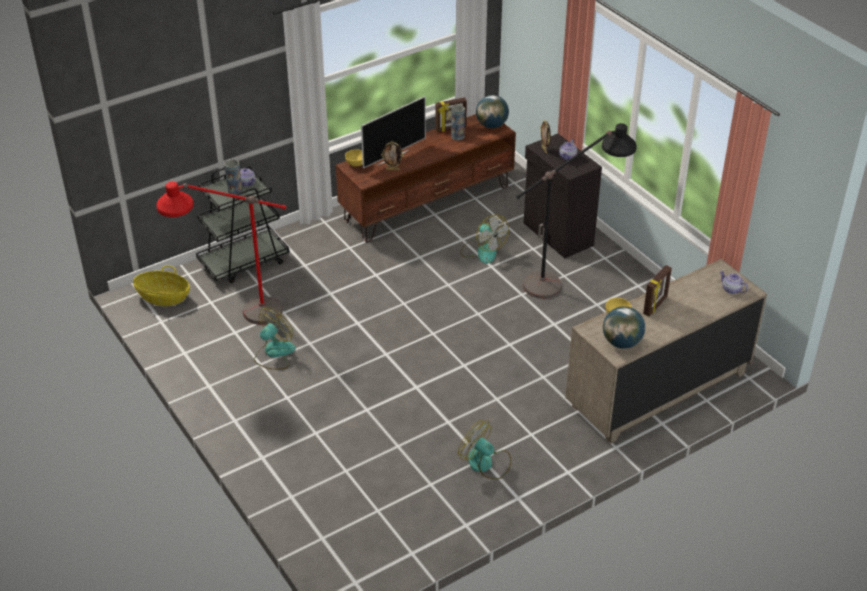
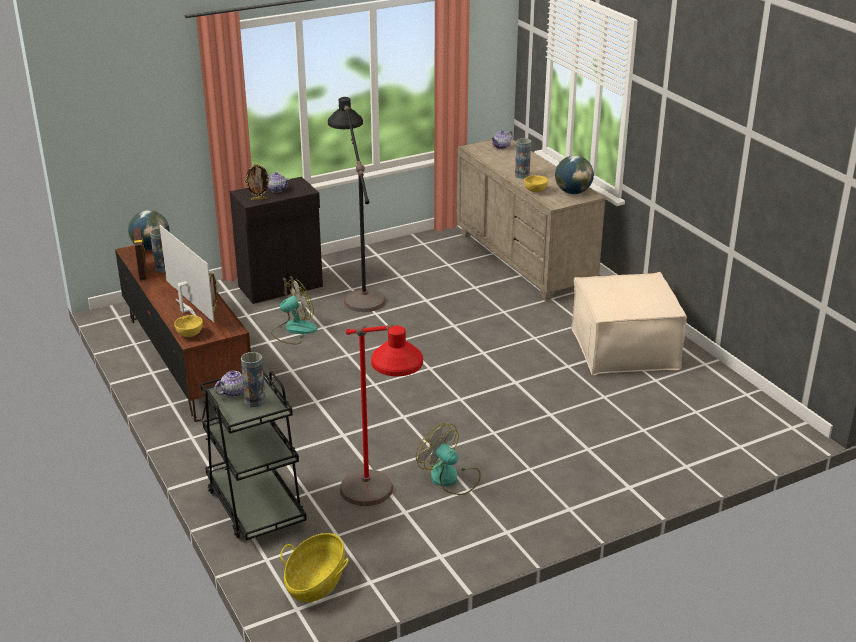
camera: 85 degrees left, 10 degrees down
fan [458,420,511,479] -> beige ottoman [571,272,687,375]
picture frame [643,265,672,316] -> vase [515,138,531,179]

